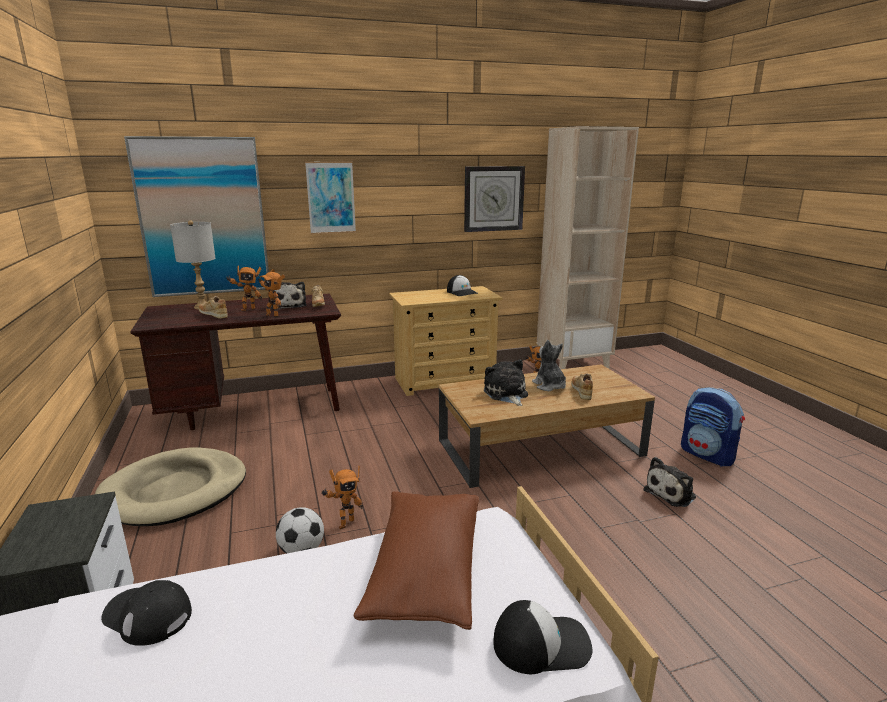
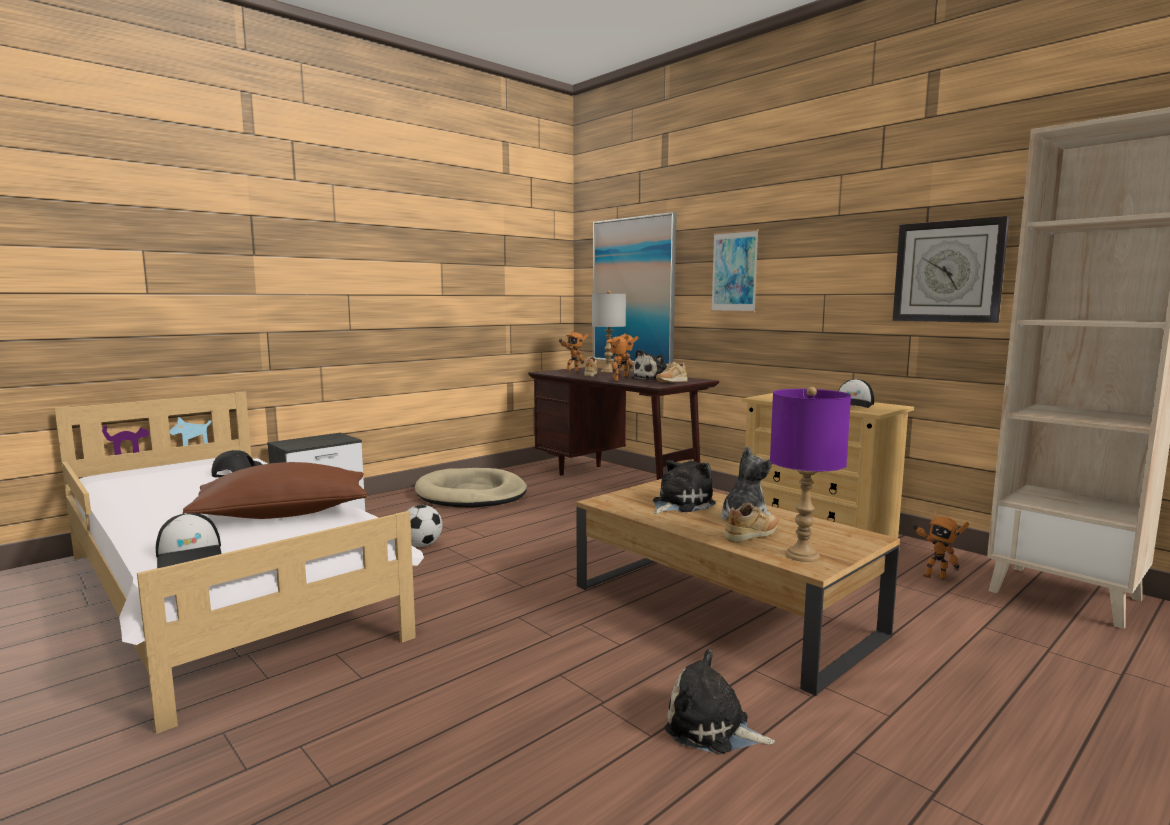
camera: 65 degrees right, 10 degrees down
toy robot [321,465,363,529] -> toy robot moved to [558,331,589,372]
backpack [681,387,745,466] -> none
none -> purple table lamp [770,387,851,562]

